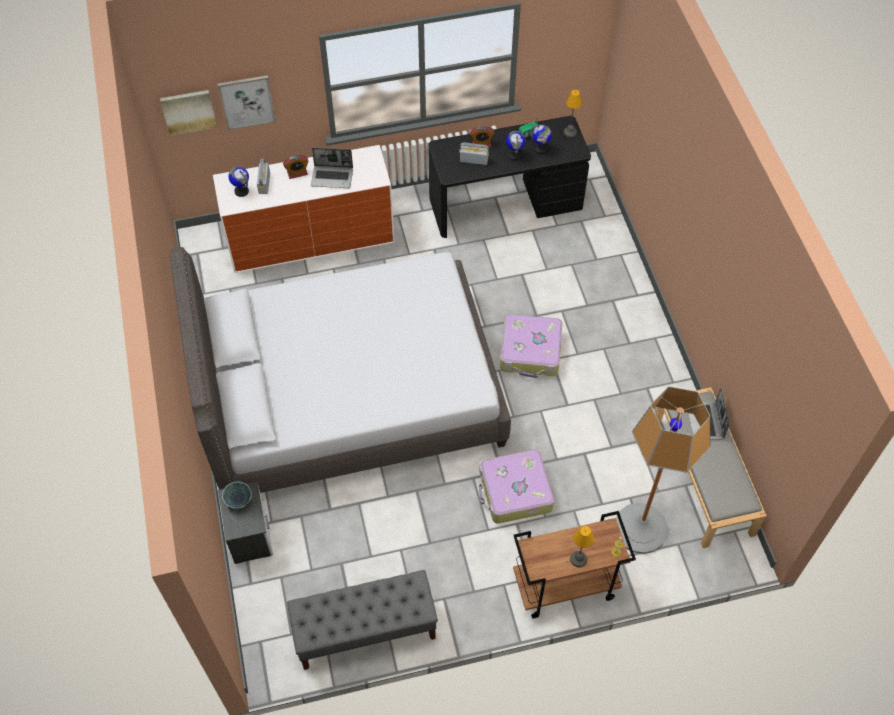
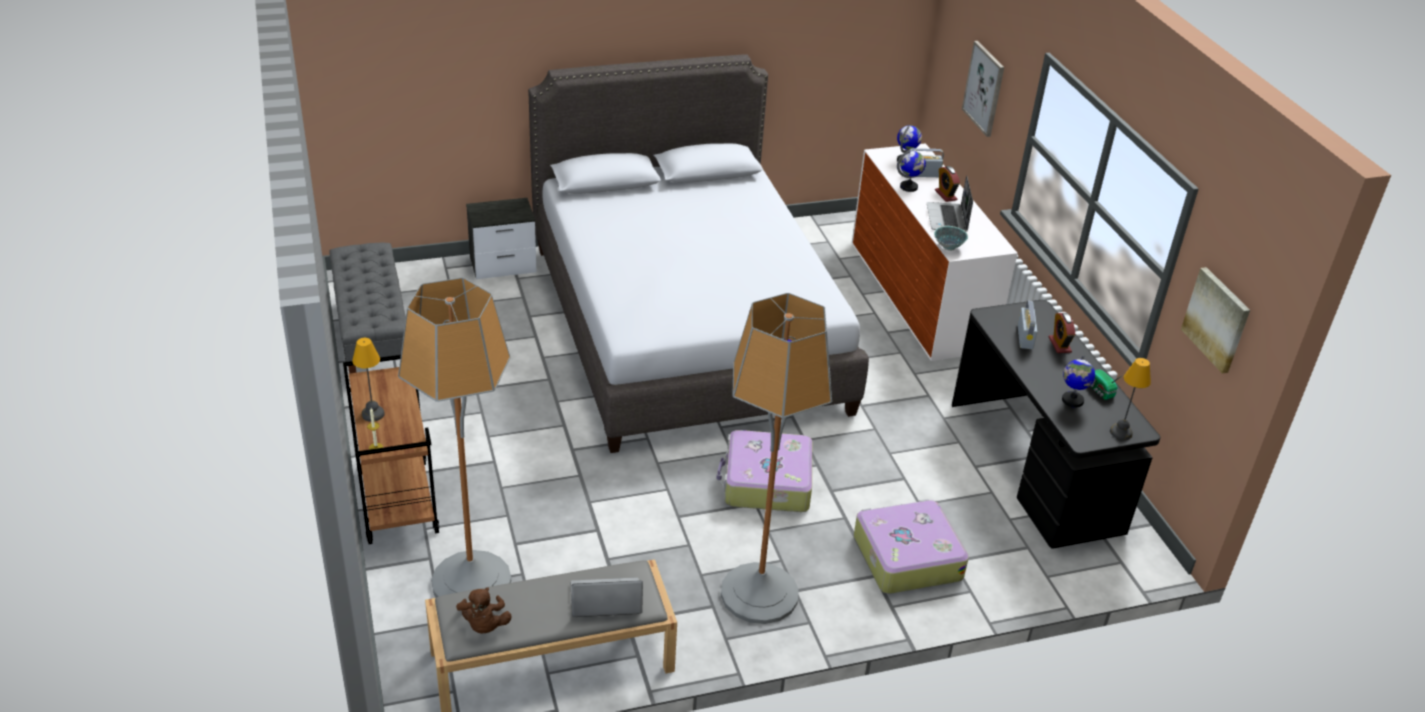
camera: 85 degrees right, 20 degrees down
picture [160,90,217,136] -> picture moved to [1181,267,1250,374]
bowl [222,481,252,508] -> bowl moved to [934,226,968,251]
suitcase [479,450,554,524] -> suitcase moved to [854,499,969,594]
globe [506,131,526,161] -> globe moved to [897,150,926,192]
none -> brown plush toy [456,587,512,634]
none -> floor lamp [721,293,832,624]

